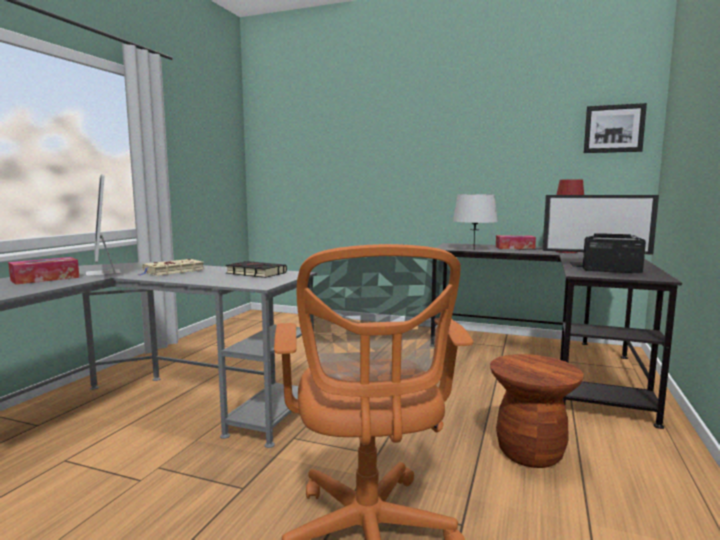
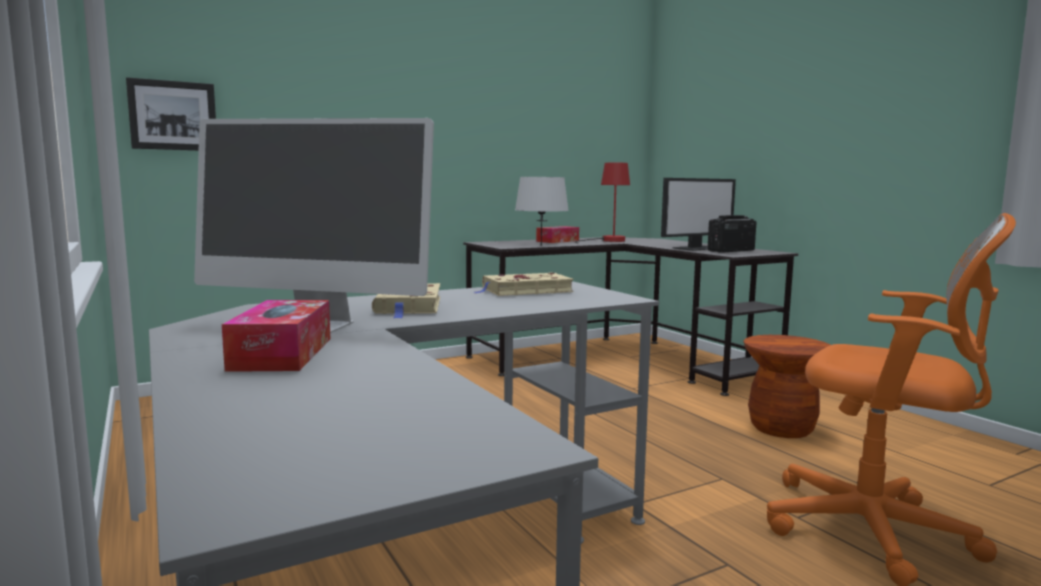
camera: 50 degrees left, 0 degrees up
black book [225,261,287,278] -> beige book [475,273,574,296]
picture [583,103,647,153] -> picture moved to [126,77,216,151]

